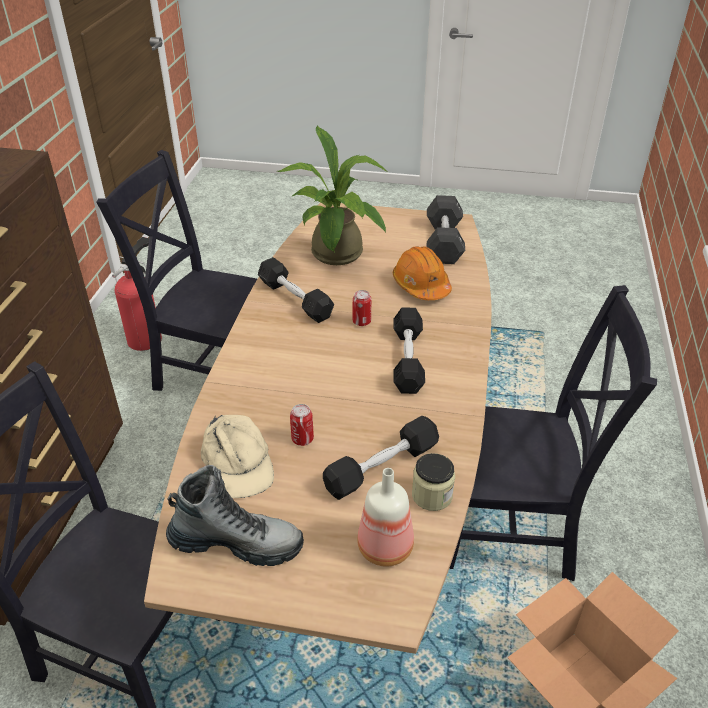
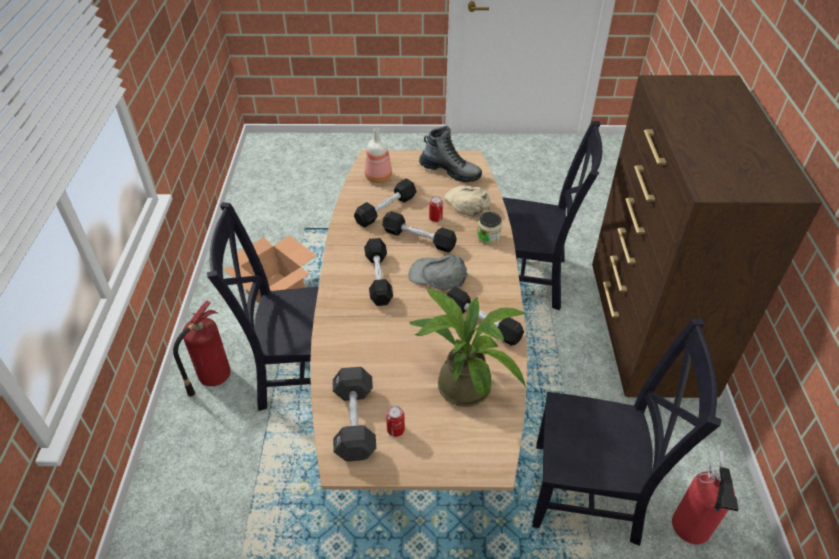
camera: 170 degrees right, 5 degrees up
boot [166,465,304,566] -> boot turned 150 degrees counterclockwise [419,126,482,182]
can [353,290,371,326] -> can moved to [386,406,405,437]
orange hard hat [393,246,452,300] -> none
jar [412,453,455,511] -> jar moved to [477,212,502,245]
none -> fire extinguisher [173,300,230,397]
none -> black dumbbell [382,211,457,253]
none -> grey cap [408,255,468,290]

